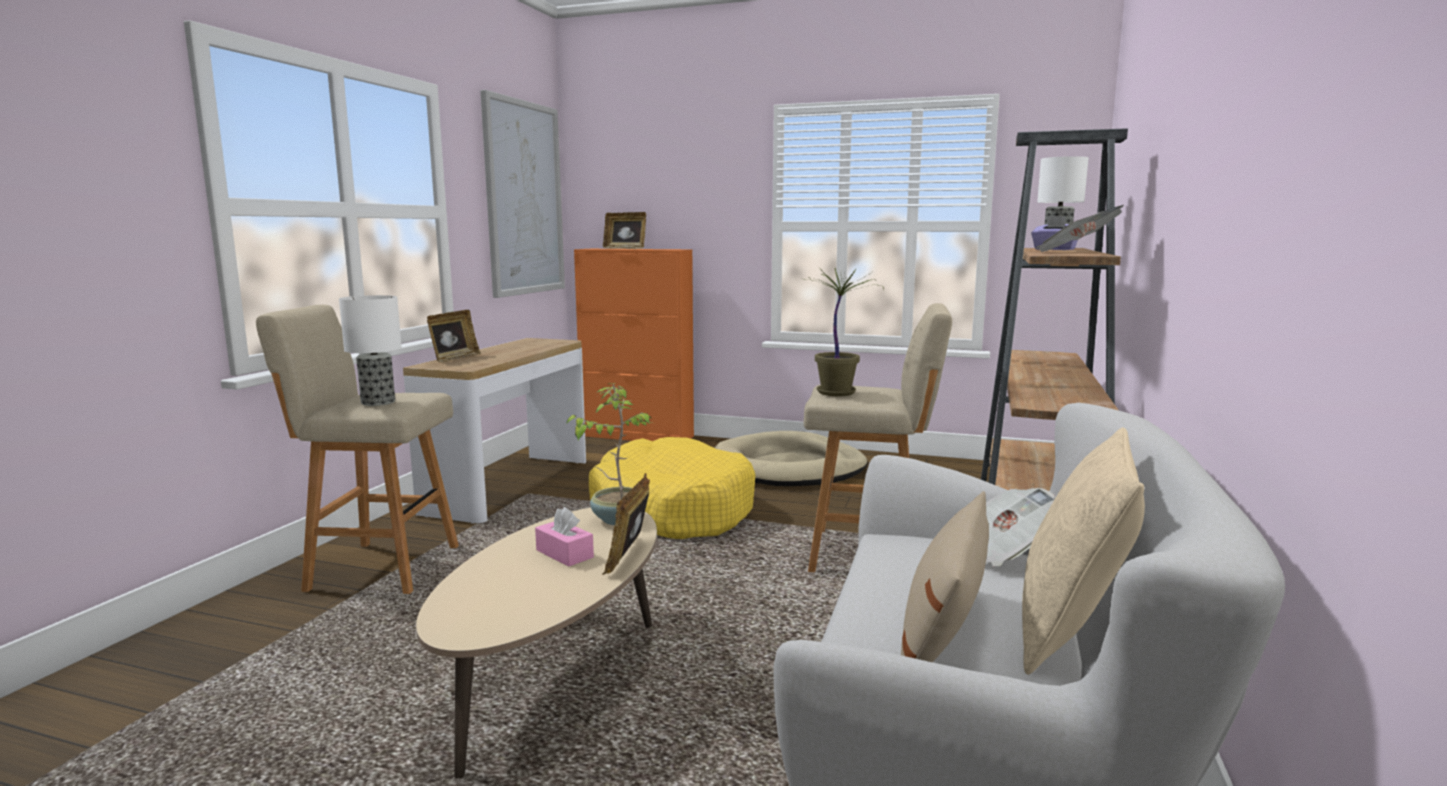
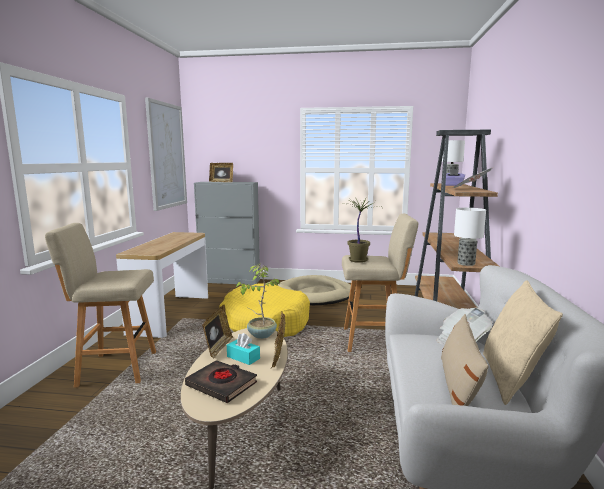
camera: 10 degrees left, 0 degrees up
table lamp [339,295,402,406] -> table lamp moved to [454,208,486,266]
picture frame [427,310,481,363] -> picture frame moved to [202,305,233,358]
pink tissue box [535,507,594,566] -> turquoise tissue box [227,333,260,365]
orange cabinet [574,249,694,441] -> grey cabinet [194,182,260,285]
none -> black book [185,360,257,403]

